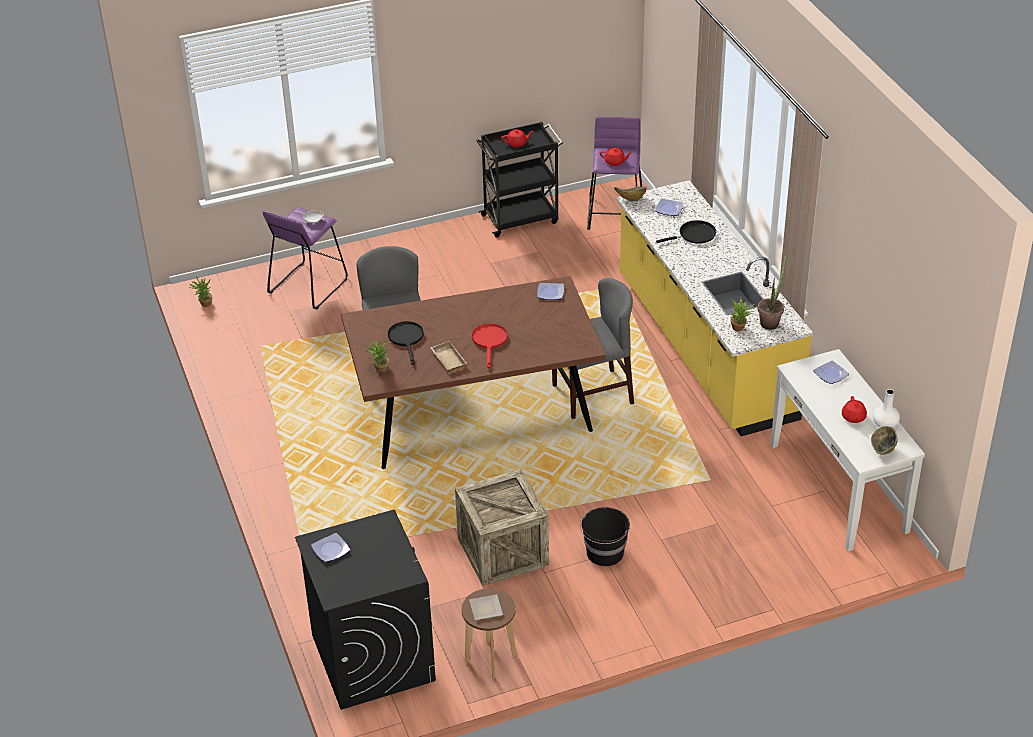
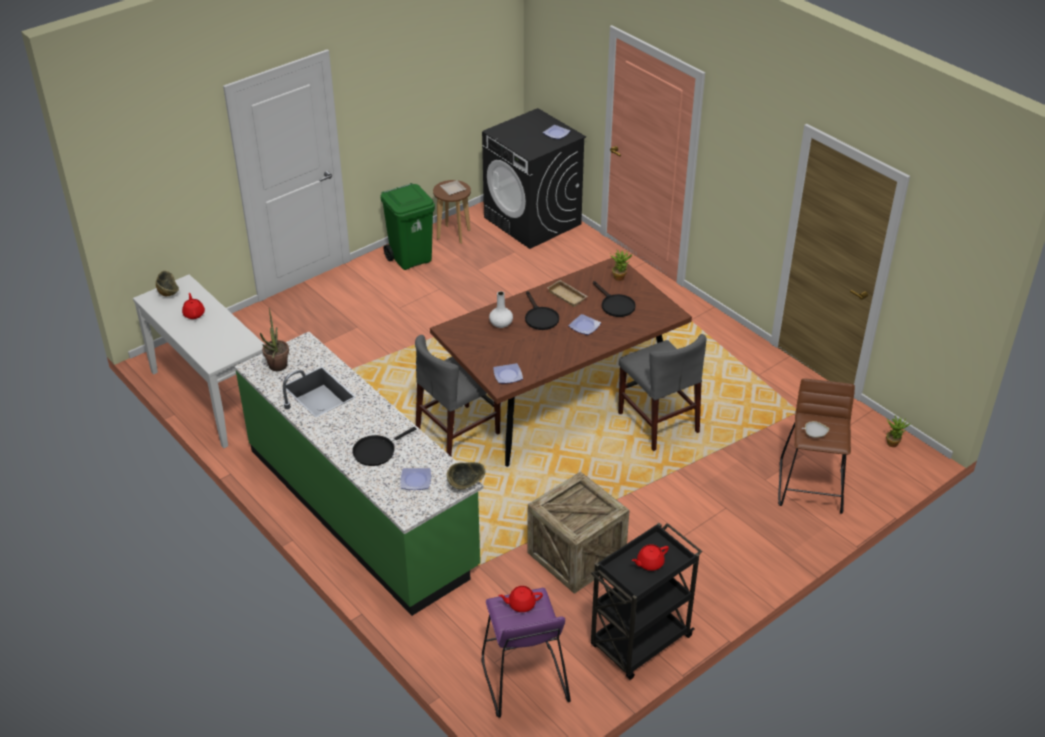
camera: 160 degrees right, 0 degrees up
purple stool [263,207,348,309] -> brown stool [778,378,855,514]
crate [455,469,549,586] -> crate moved to [527,471,630,594]
red frying pan [472,323,508,368] -> black frying pan [525,291,559,330]
black bucket [580,507,630,566] -> none
yellow counter [616,180,813,436] -> green counter [234,332,484,616]
potted plant [731,296,754,332] -> none
plate [813,361,849,384] -> plate moved to [568,314,601,335]
white vase [873,389,900,428] -> white vase moved to [489,291,513,328]
none -> green trash can [381,183,435,270]

